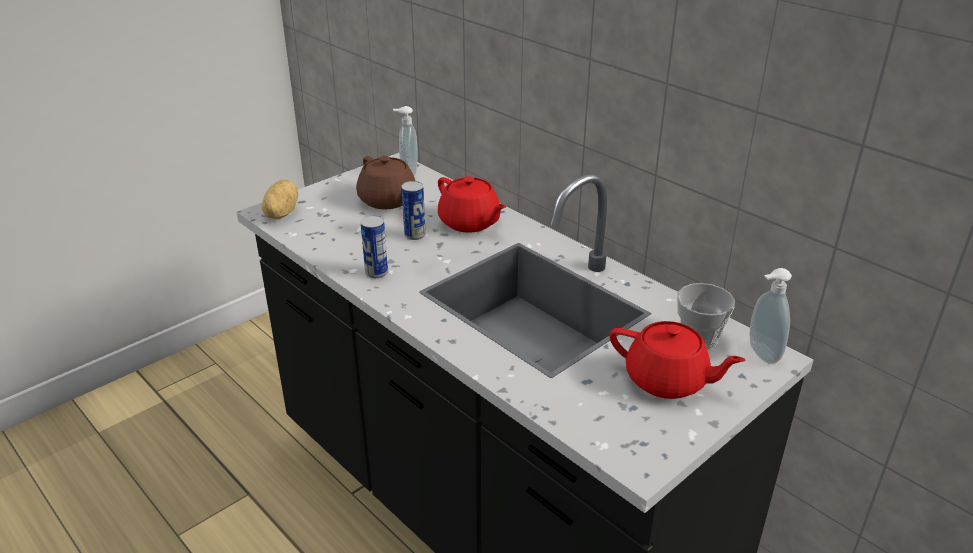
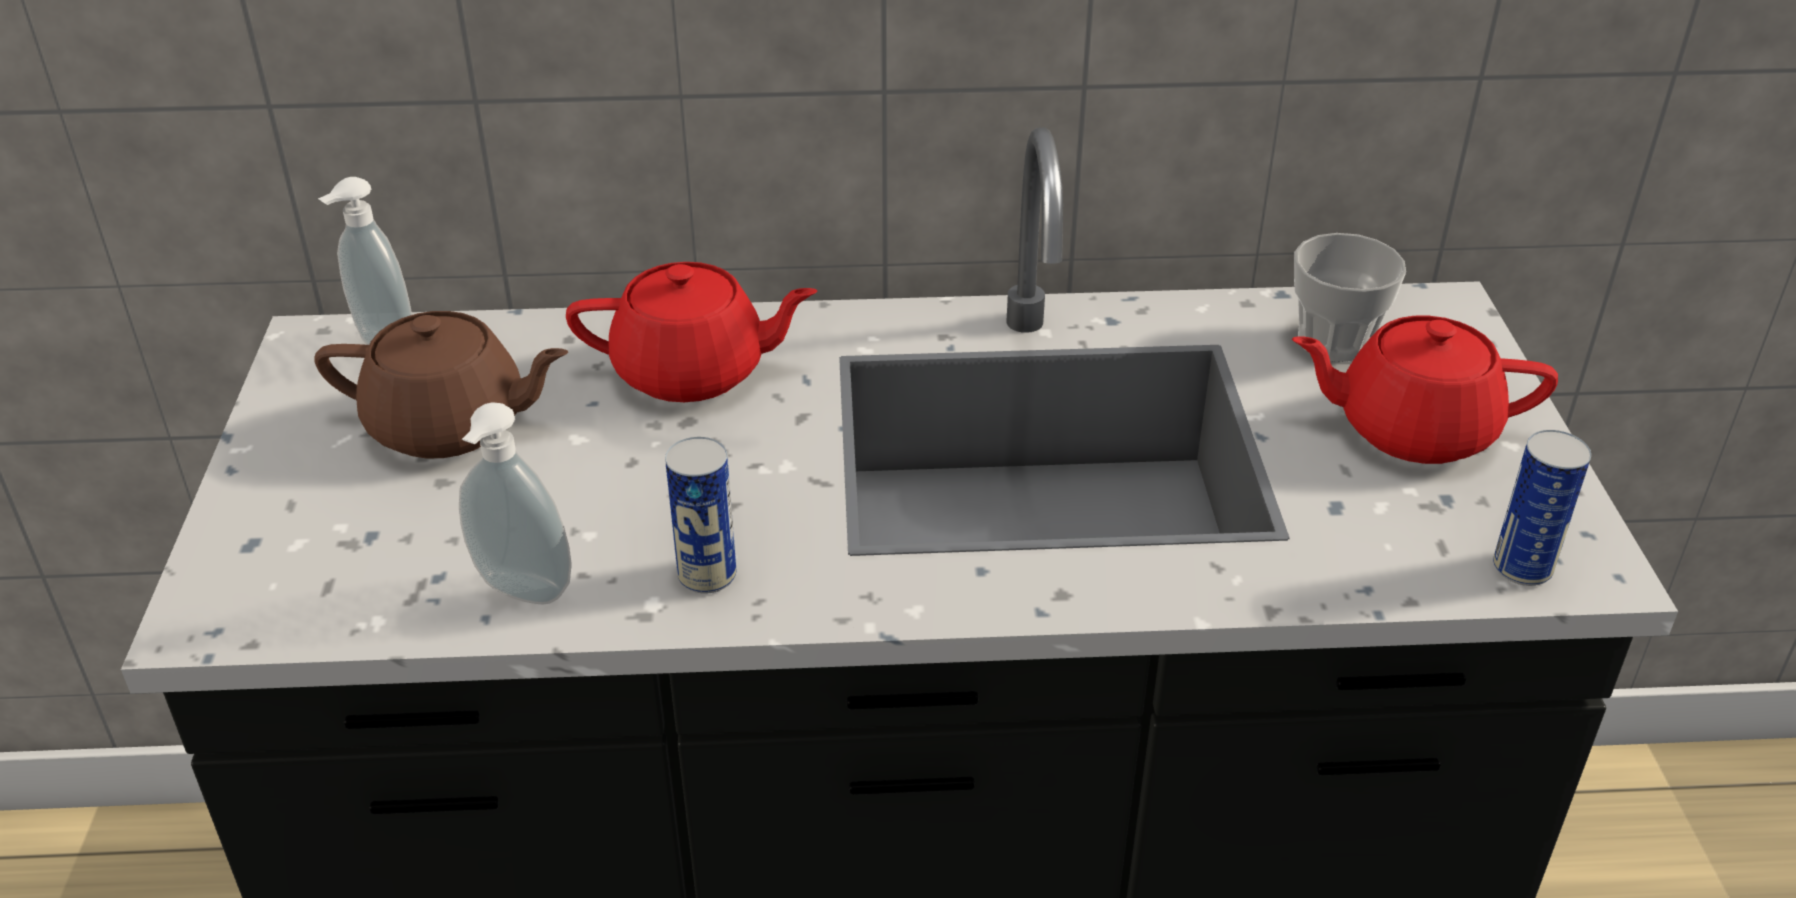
camera: 50 degrees left, 5 degrees up
potato [261,179,298,219] -> none
can [401,181,426,240] -> can moved to [1493,430,1591,586]
red teapot [610,321,746,399] -> red teapot turned 150 degrees counterclockwise [1292,316,1558,464]
soap dispenser [749,268,792,364] -> soap dispenser moved to [459,402,572,604]

